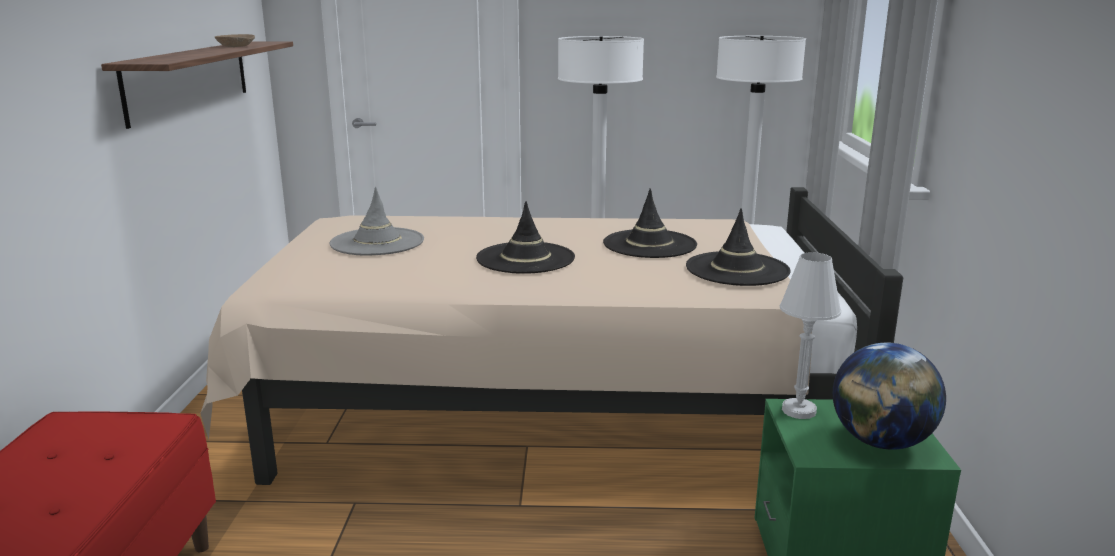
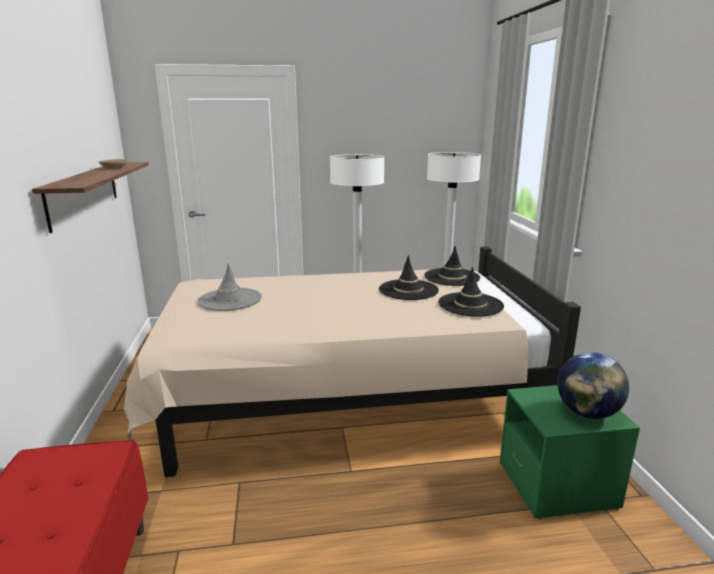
camera: 10 degrees left, 0 degrees up
black hat [476,201,575,274] -> black hat moved to [424,246,480,286]
white table lamp [780,252,841,419] -> none

